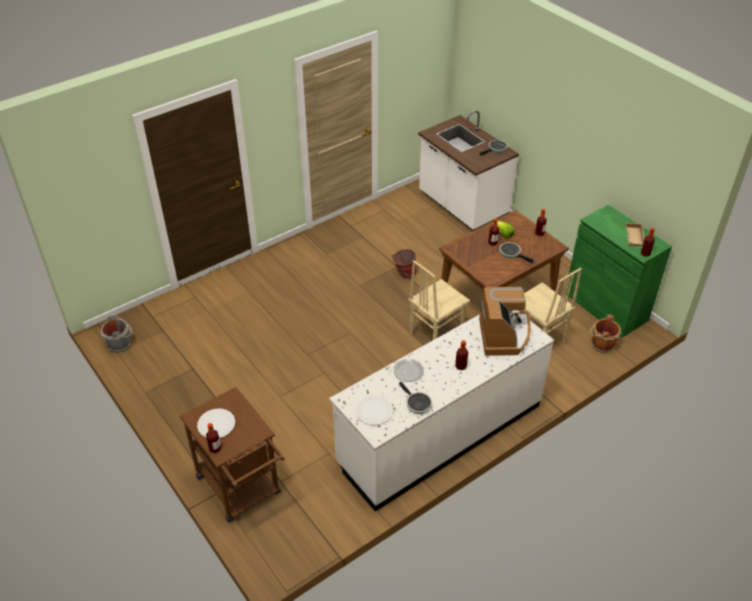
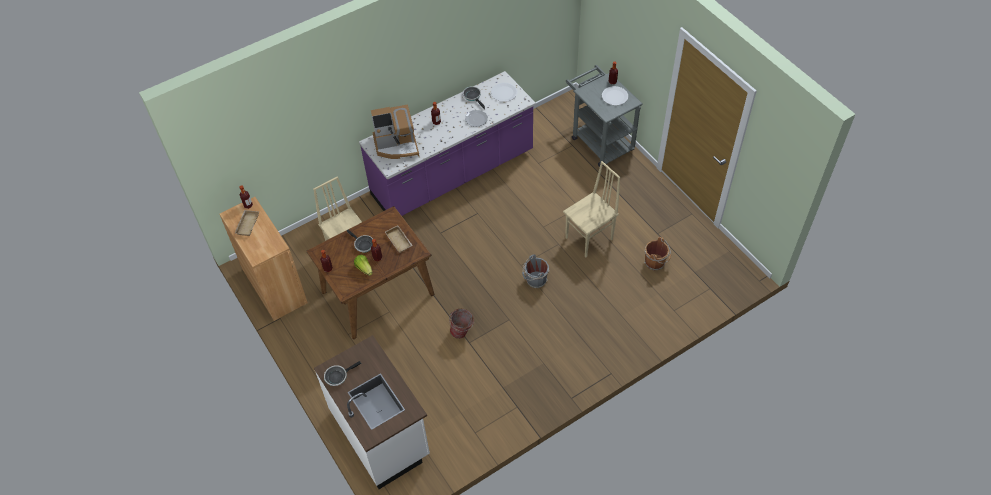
camera: 175 degrees left, 10 degrees up
grey bucket [101,315,132,353] -> grey bucket moved to [522,255,550,288]
brown cart [179,387,285,522] -> grey cart [566,65,643,167]
white counter [329,310,554,512] -> purple counter [359,71,536,216]
beige chair [408,260,470,340] -> beige chair moved to [563,161,620,258]
coffee machine [479,287,531,356] -> coffee machine turned 105 degrees counterclockwise [371,105,419,159]
green cabinet [566,205,672,338] -> brown cabinet [220,197,308,321]
brown bucket [589,315,621,353] -> brown bucket moved to [644,237,671,270]
none -> beige tray [385,225,413,253]

